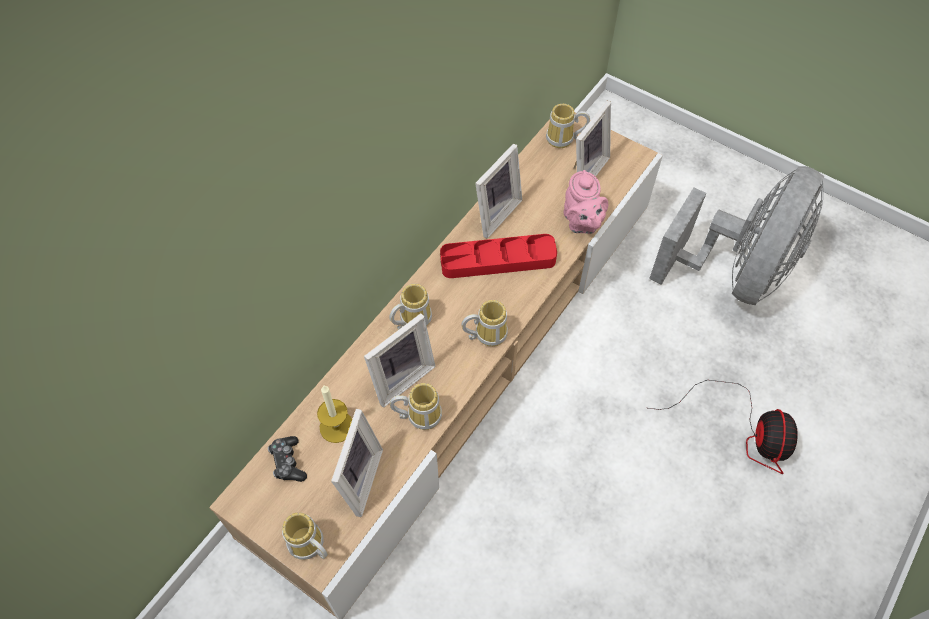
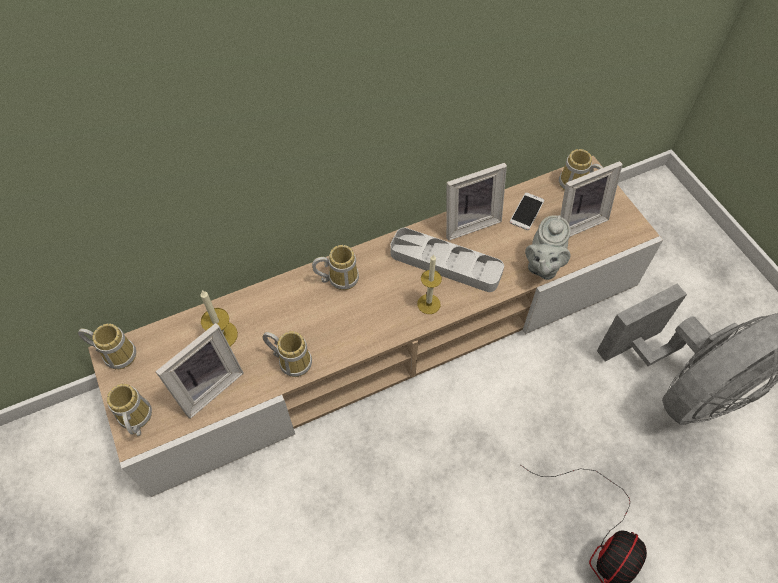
camera: 30 degrees right, 0 degrees up
game controller [268,436,307,482] -> none
picture frame [364,313,436,408] -> none
red tray [440,234,557,278] -> grey tray [390,228,504,292]
mug [462,300,508,347] -> mug moved to [78,324,136,370]
pink teapot [564,170,608,234] -> grey teapot [525,215,571,280]
none -> candle [417,254,442,314]
none -> phone [510,193,544,230]

